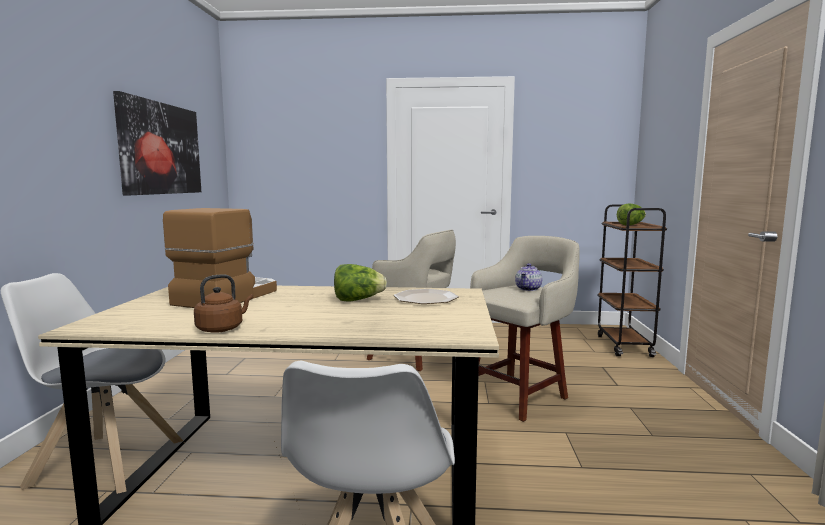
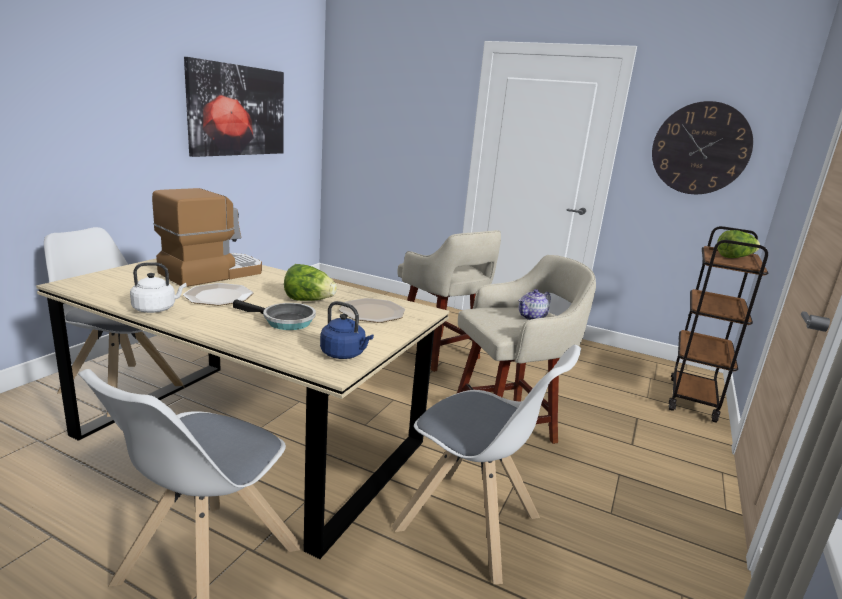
camera: 20 degrees right, 10 degrees up
brown kettle [194,274,253,333] -> white kettle [130,262,187,313]
none -> plate [183,283,254,306]
none -> frying pan [233,299,316,330]
none -> blue kettle [320,301,374,359]
none -> chair [392,345,581,584]
none -> wall clock [652,101,753,194]

